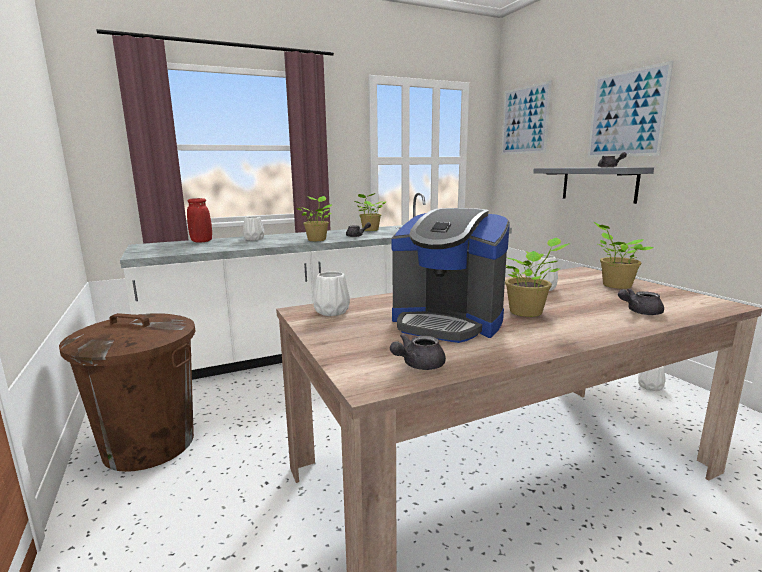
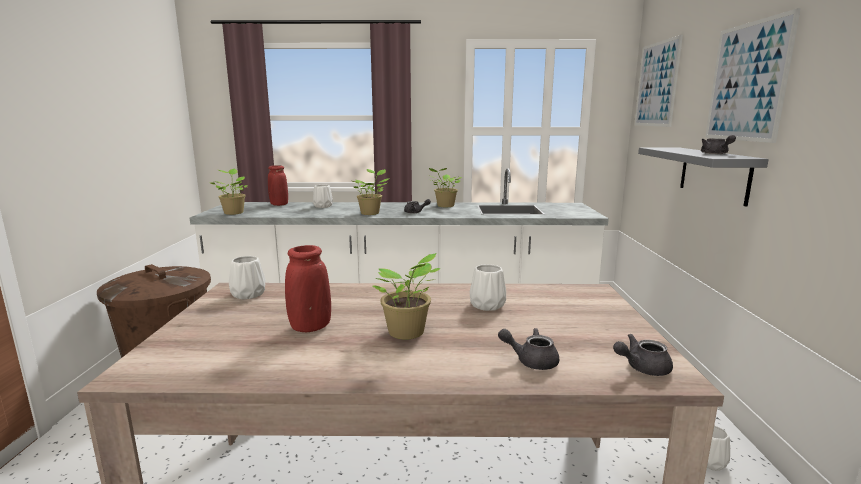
camera: 25 degrees right, 0 degrees up
grey teapot [390,333,446,370] -> grey teapot moved to [613,334,673,376]
coffee machine [391,208,510,343] -> red vase [285,245,331,332]
potted plant [594,222,654,289] -> potted plant moved to [210,169,248,215]

